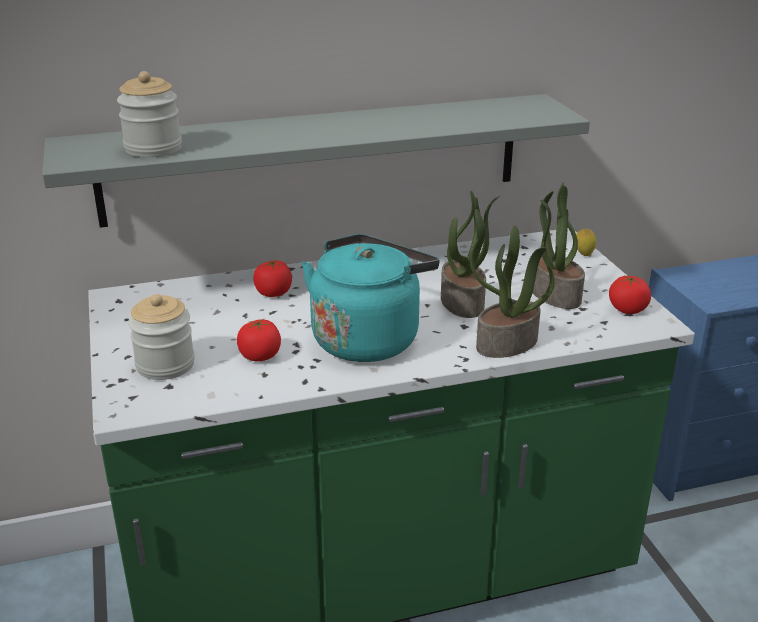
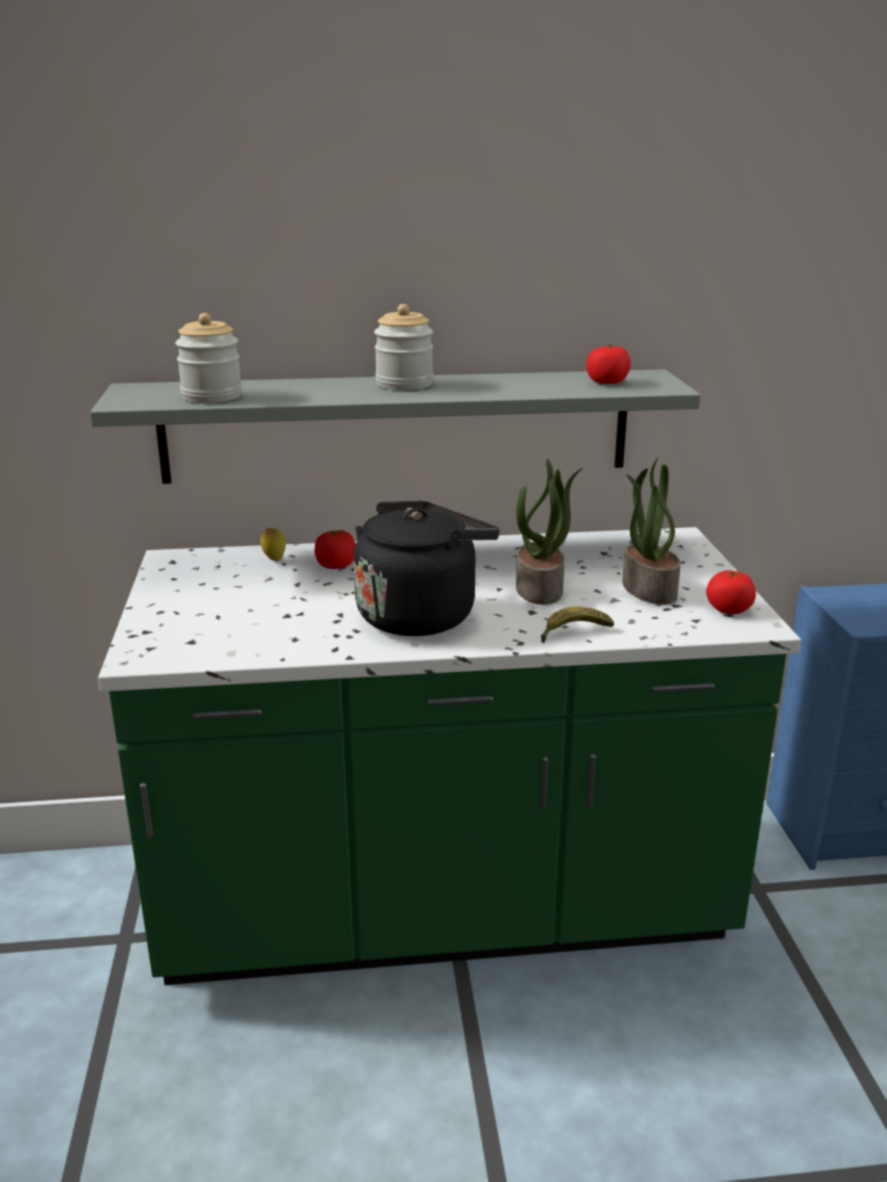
camera: 10 degrees right, 5 degrees down
jar [128,294,195,380] -> jar moved to [374,304,433,390]
tomato [237,319,281,362] -> tomato moved to [586,344,631,384]
turquoise kettle [302,234,439,362] -> black kettle [354,501,500,636]
potted plant [470,226,554,358] -> banana [541,607,614,643]
lemon [576,229,597,256] -> lemon moved to [260,528,286,561]

